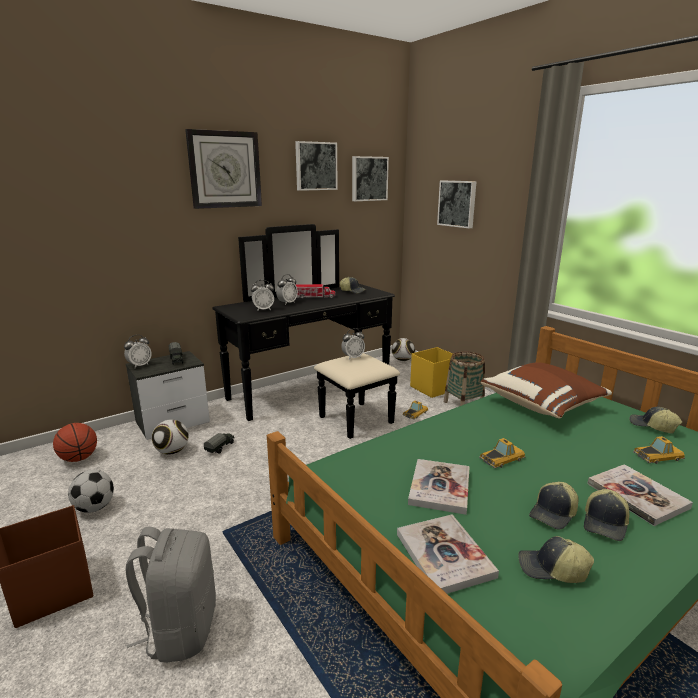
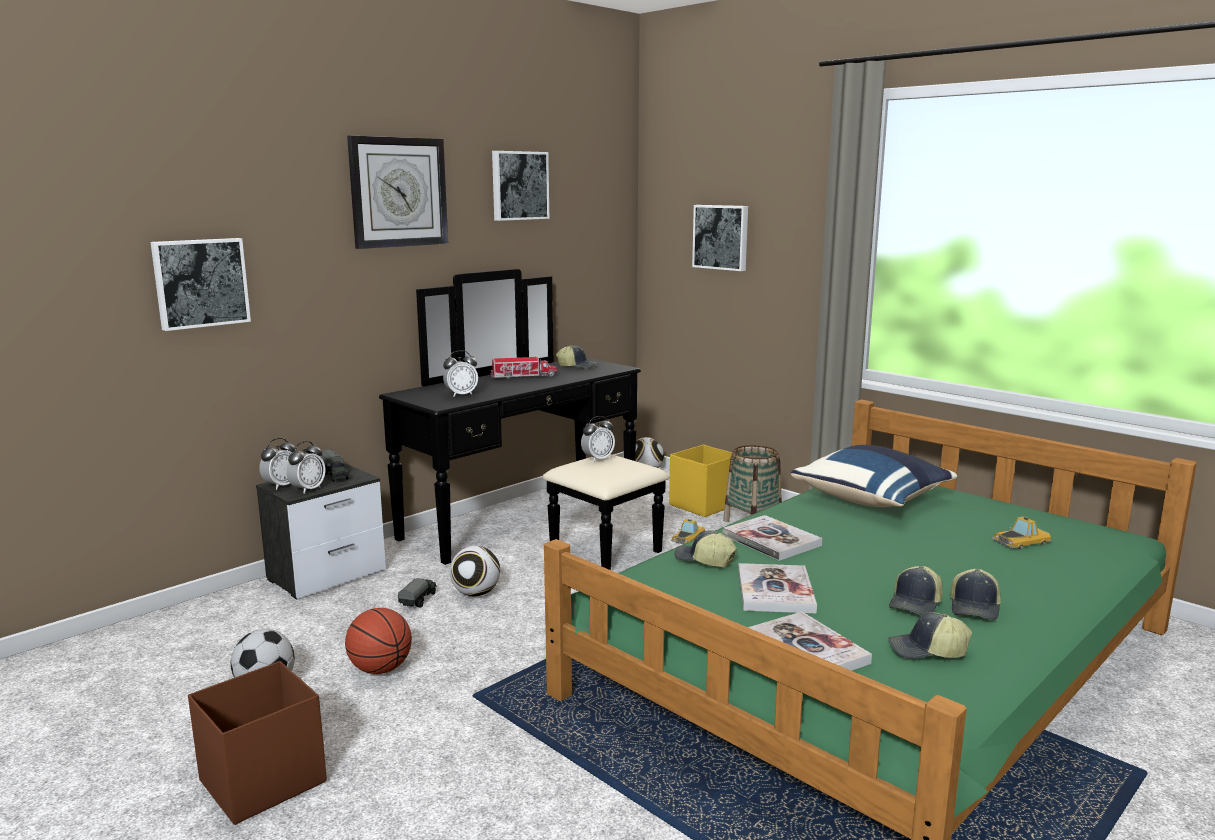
camera: 10 degrees left, 5 degrees down
basketball [53,423,97,462] -> basketball moved to [345,608,412,674]
grey backpack [126,527,216,663] -> none
football [152,419,189,455] -> football moved to [450,546,500,597]
alarm clock [276,274,298,305] -> alarm clock moved to [286,441,326,494]
picture [352,156,389,201] -> picture moved to [151,238,251,331]
toy car [479,438,525,468] -> none
brown pillow [481,362,612,418] -> blue pillow [791,445,957,507]
book [587,464,693,526] -> book moved to [723,515,822,561]
cap [629,407,682,434] -> cap moved to [674,530,737,567]

